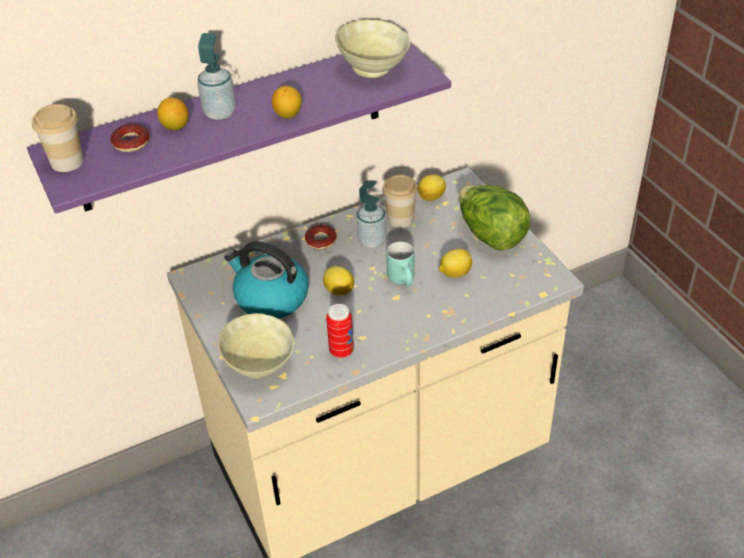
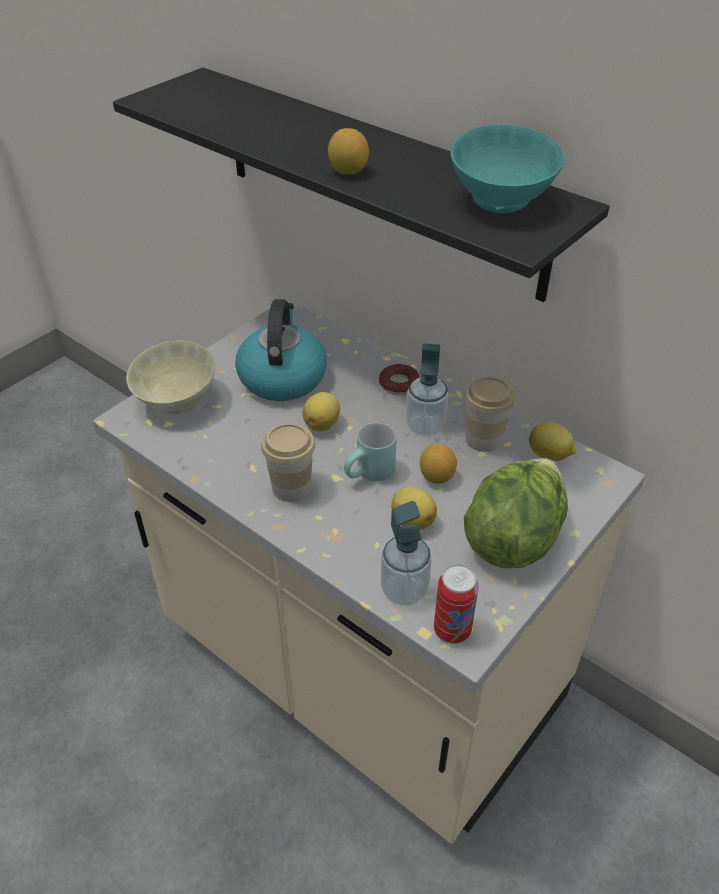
camera: 65 degrees right, 0 degrees up
purple shelf [27,43,451,214] -> black shelf [113,67,610,302]
cup [32,104,84,172] -> cup moved to [261,423,315,502]
donut [111,124,150,152] -> none
lemon [157,97,189,130] -> lemon moved to [420,444,457,484]
soap dispenser [197,33,236,120] -> soap dispenser moved to [381,501,431,606]
can [326,304,354,358] -> can moved to [434,564,478,644]
beige bowl [335,19,410,78] -> turquoise bowl [450,124,565,213]

